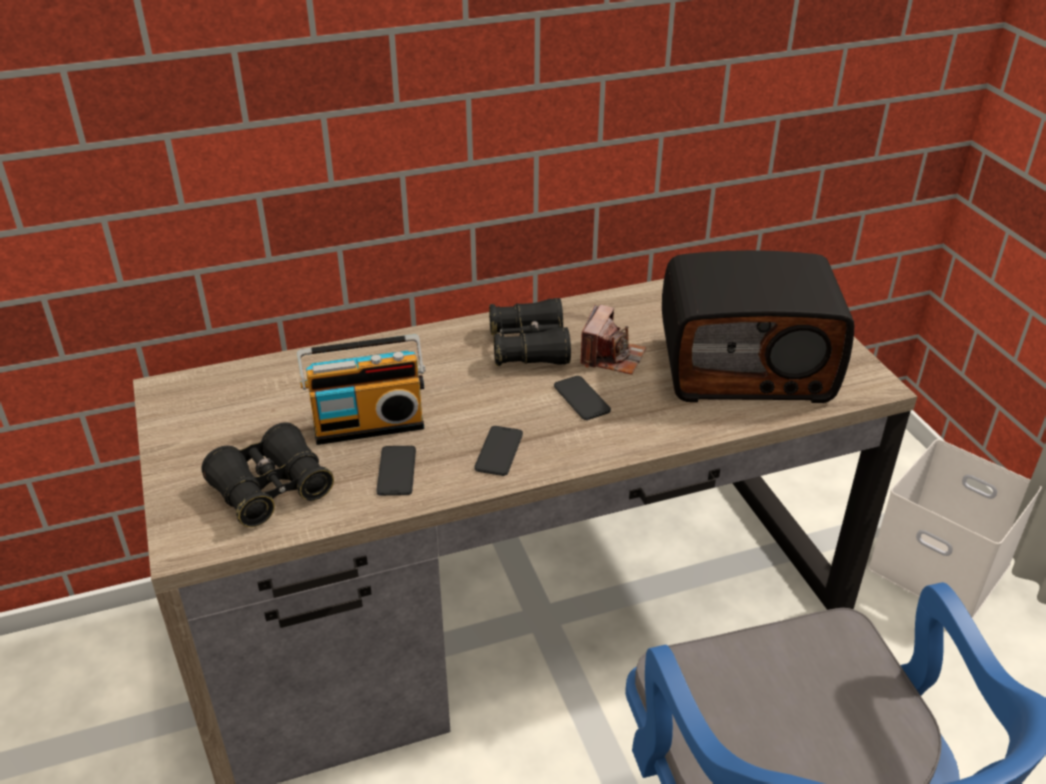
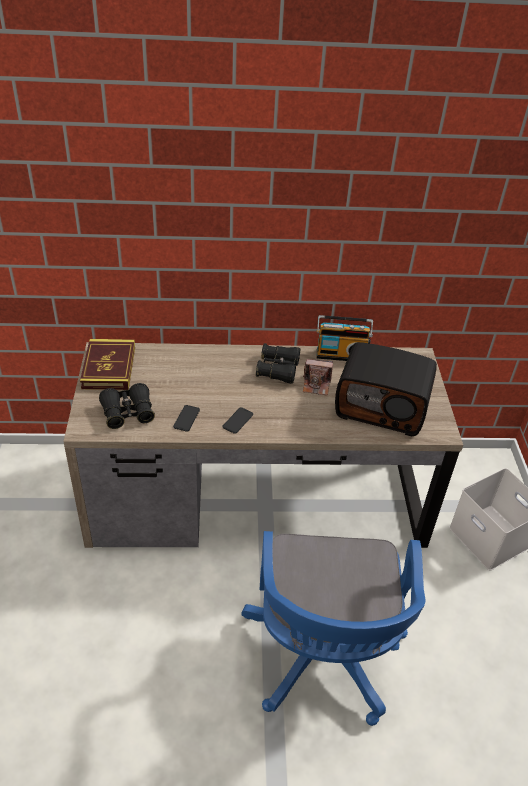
camera: 15 degrees right, 5 degrees up
radio [297,334,425,445] -> radio moved to [317,315,373,361]
phone [554,376,611,420] -> none
camera [580,304,646,375] -> camera turned 60 degrees clockwise [303,359,333,396]
none -> book [80,339,135,390]

